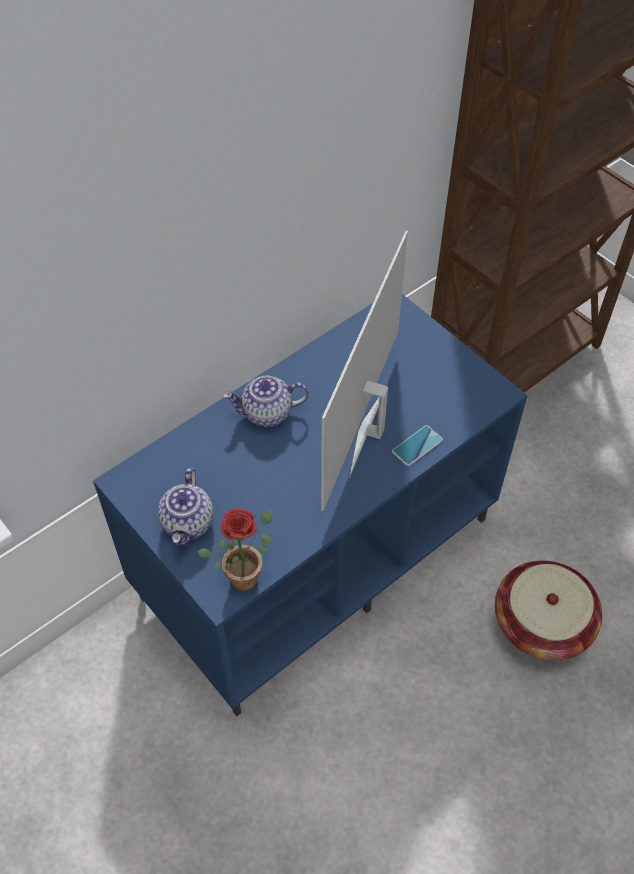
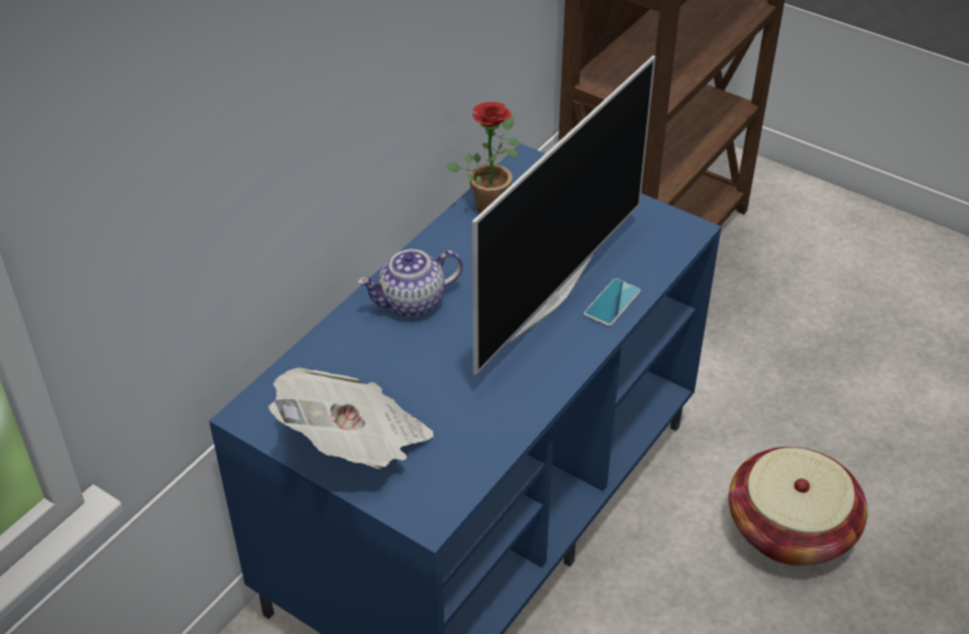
camera: 15 degrees left, 10 degrees down
teapot [158,468,214,546] -> newspaper [268,368,434,469]
potted plant [198,508,273,591] -> potted plant moved to [446,102,520,213]
television [321,231,408,511] -> television turned 150 degrees counterclockwise [472,55,656,375]

